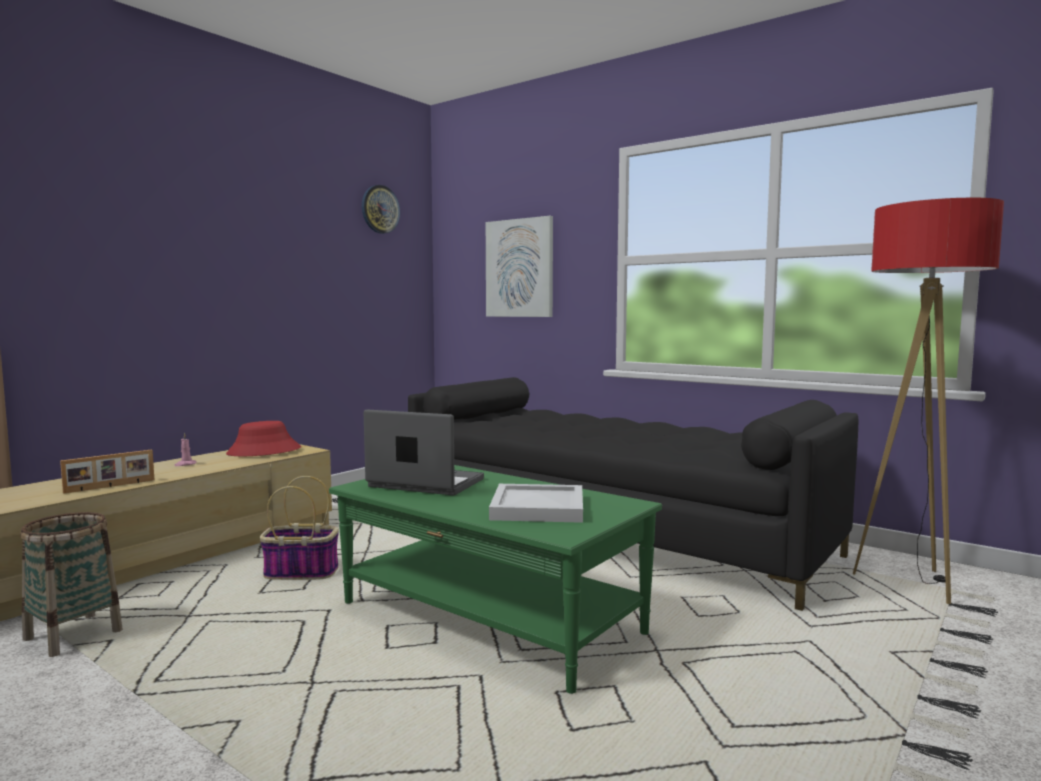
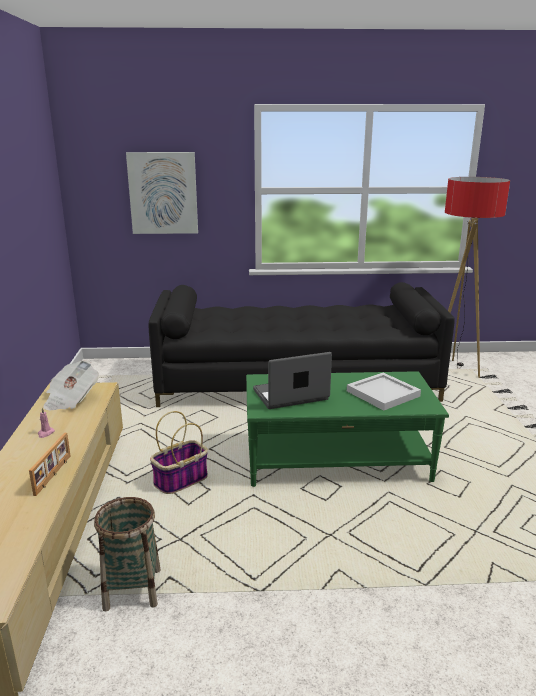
camera: 40 degrees left, 15 degrees up
red hat [226,421,301,456] -> newspaper [43,360,99,410]
wall clock [362,185,400,234] -> none

